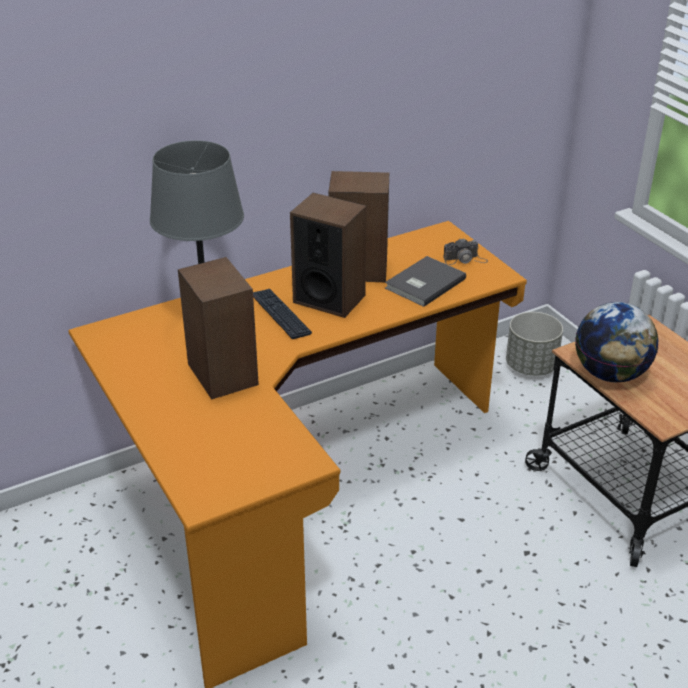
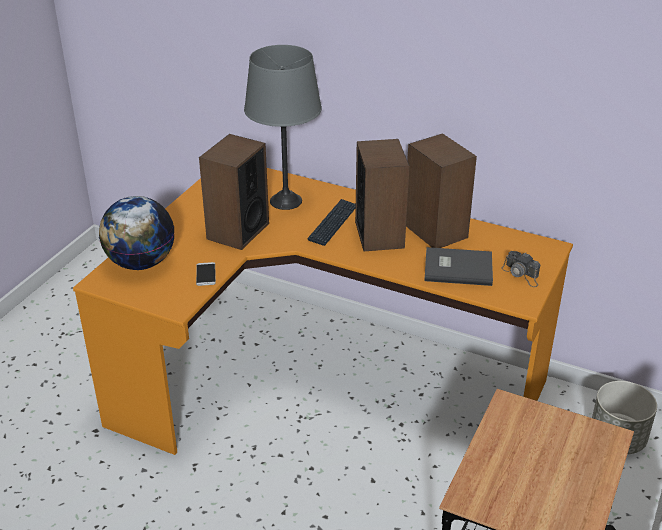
camera: 55 degrees right, 0 degrees up
globe [575,302,658,382] -> globe moved to [99,196,175,270]
none -> phone [196,262,216,286]

